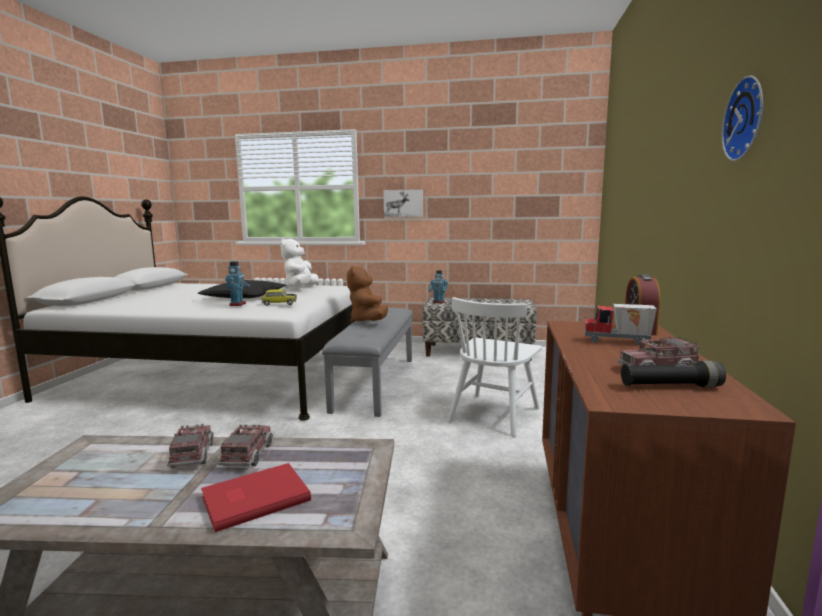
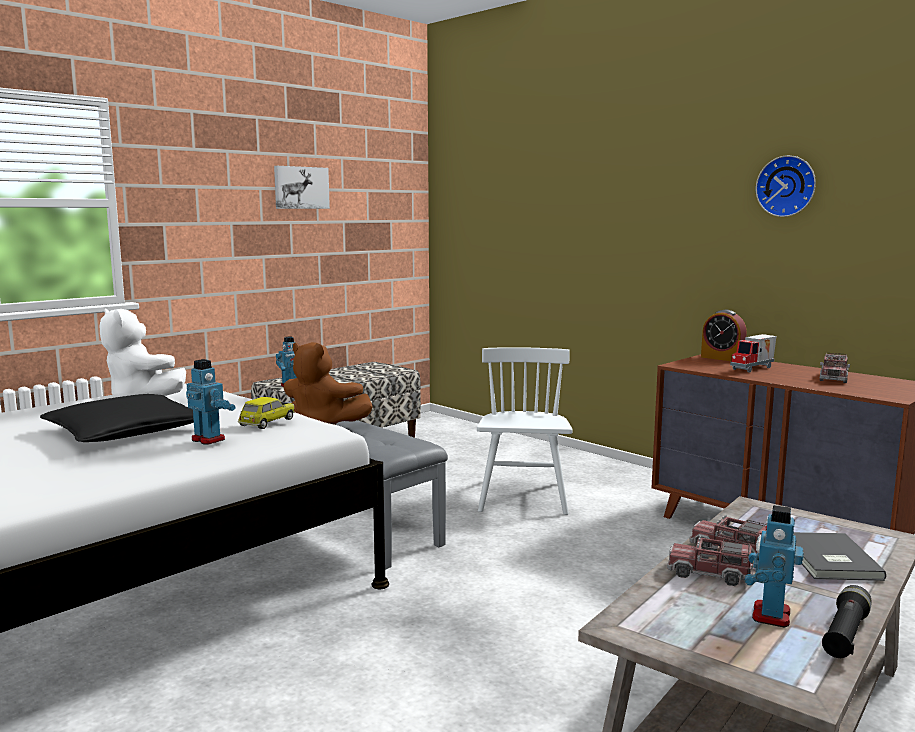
camera: 55 degrees left, 0 degrees up
red book [201,463,311,532] -> grey book [793,532,886,581]
picture [383,189,423,217] -> picture moved to [274,166,330,209]
white chair [447,297,542,437] -> white chair turned 150 degrees counterclockwise [477,347,573,515]
black flashlight [621,361,726,387] -> black flashlight moved to [822,585,871,658]
none -> toy robot [744,505,804,628]

